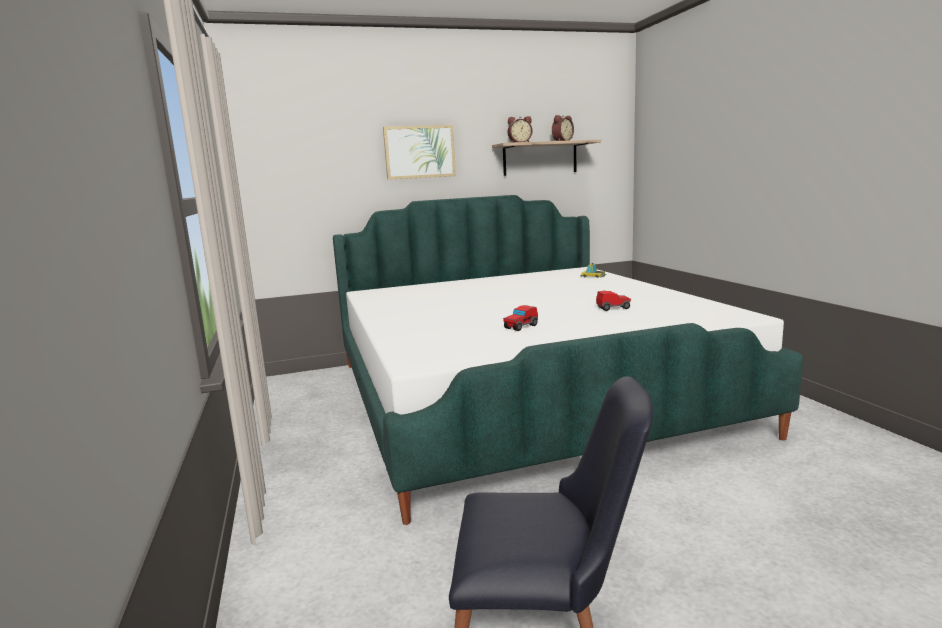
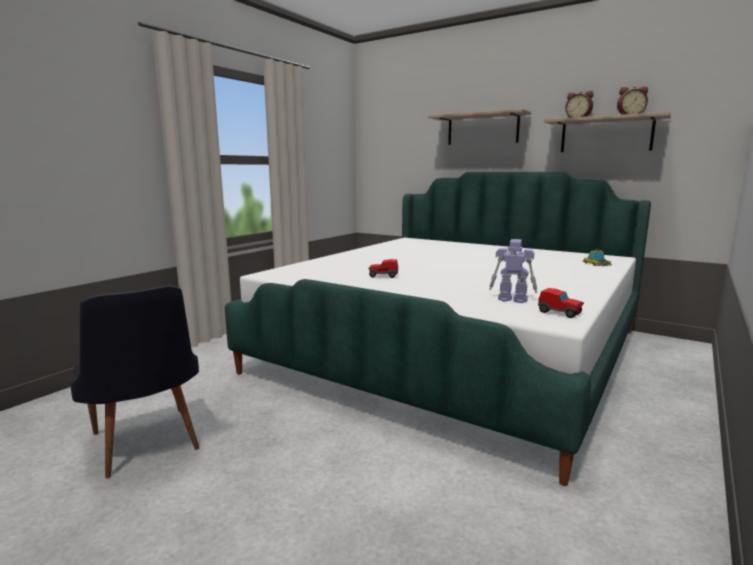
camera: 50 degrees right, 0 degrees up
picture [383,125,456,180] -> shelf [428,109,531,145]
toy car [596,291,631,311] -> toy car moved to [538,288,584,318]
none -> toy robot [489,239,537,303]

